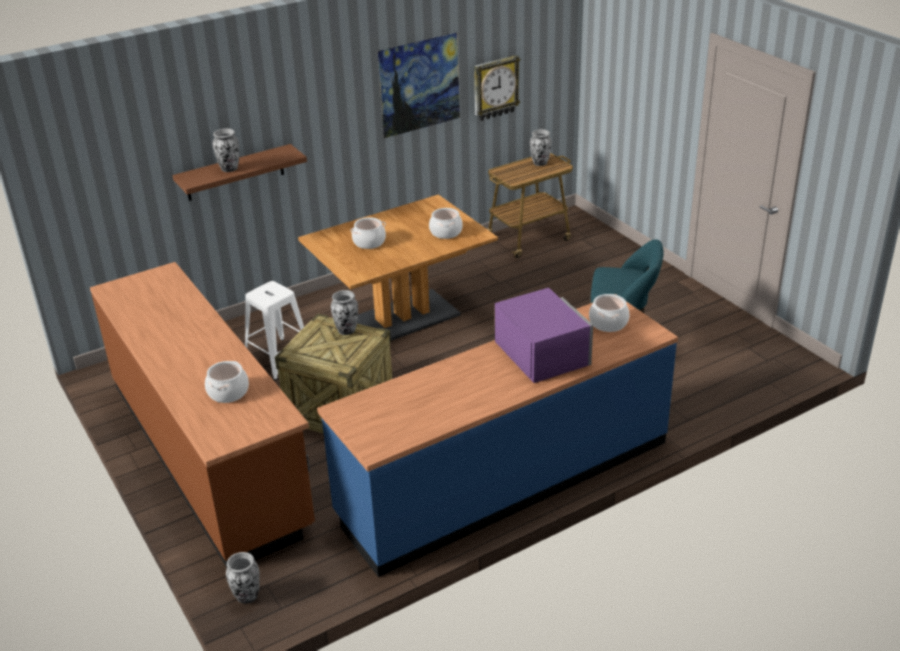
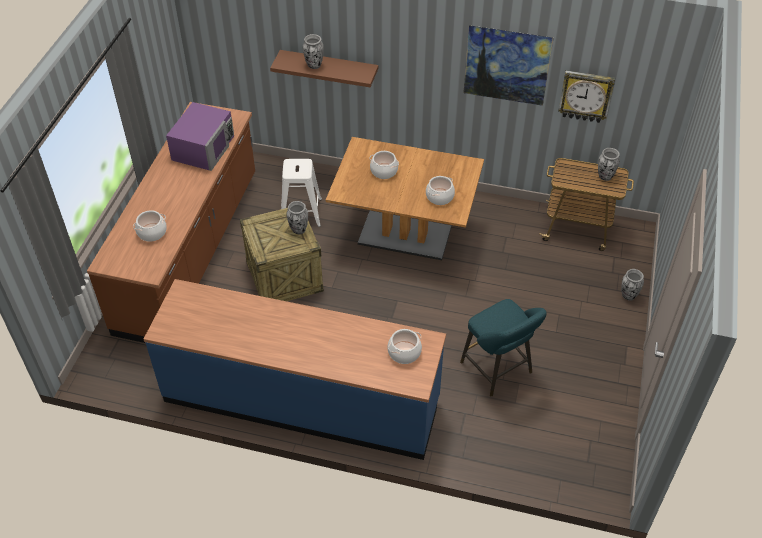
camera: 45 degrees right, 15 degrees up
vase [226,552,260,603] -> vase moved to [621,269,644,301]
purple microwave [495,288,593,383] -> purple microwave moved to [166,102,234,171]

